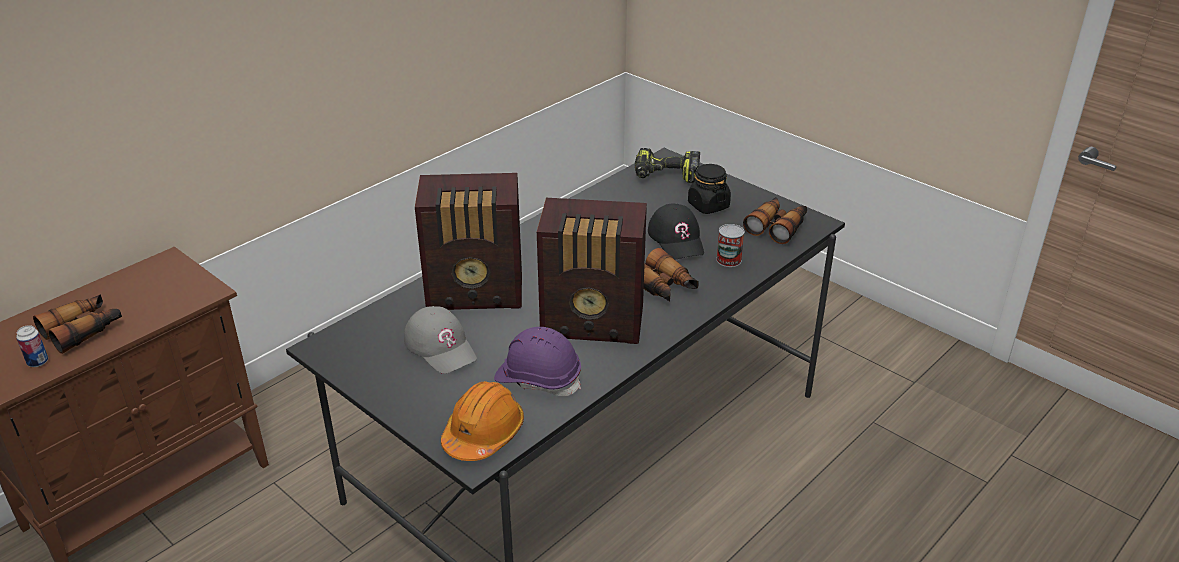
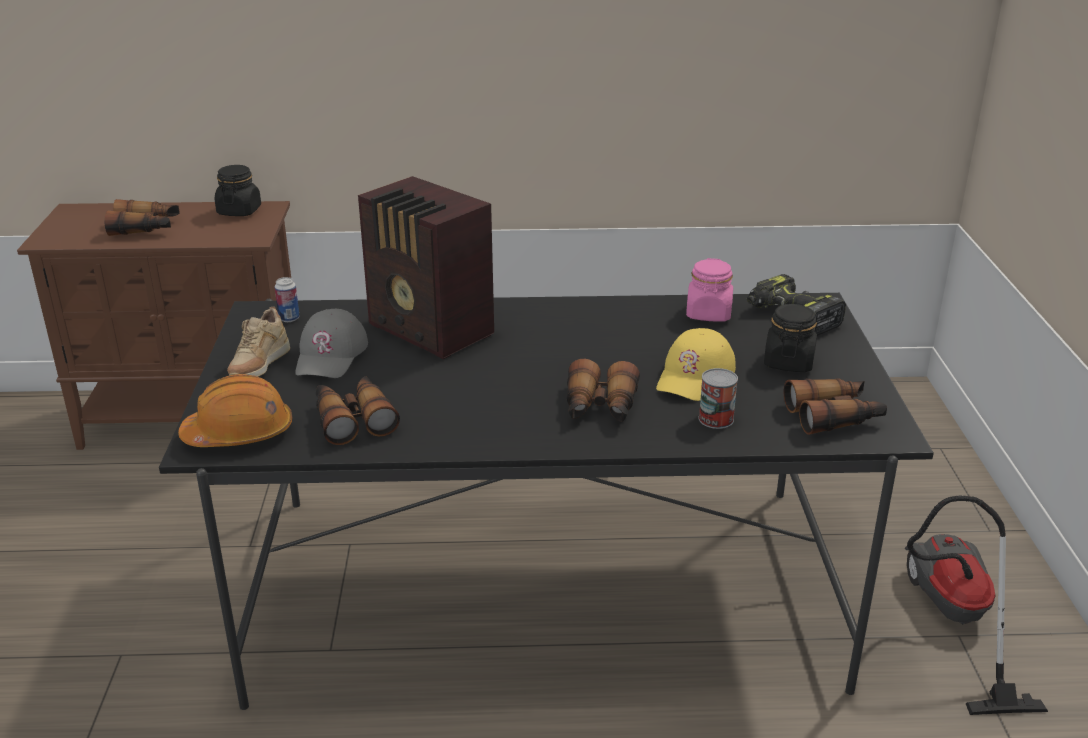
camera: 45 degrees right, 5 degrees down
can [16,325,48,367] -> can moved to [275,277,299,322]
purple hard hat [494,327,581,396] -> binoculars [316,376,400,445]
radio [537,198,647,344] -> none
black cap [648,204,704,259] -> yellow cap [656,328,736,401]
none -> black jar [215,165,261,216]
none -> beige shoe [227,307,290,377]
none -> pink jar [686,258,733,322]
none -> vacuum cleaner [905,495,1048,715]

